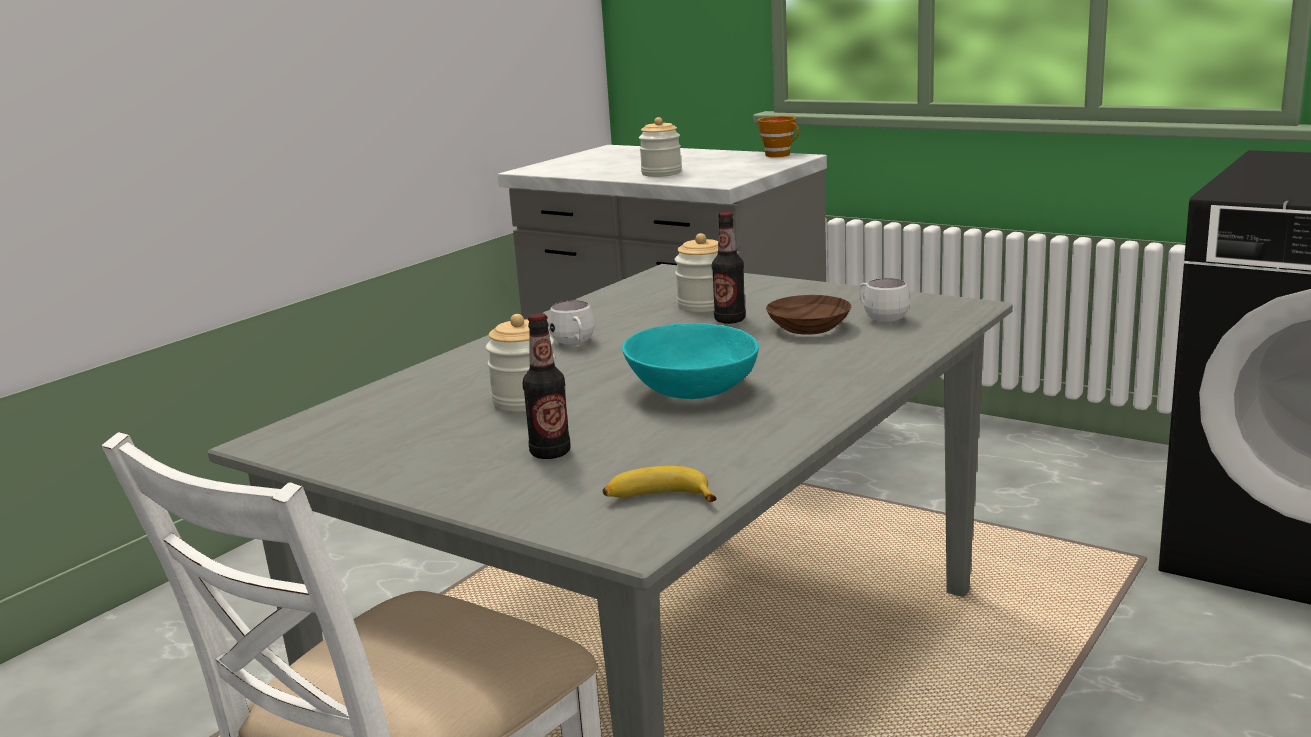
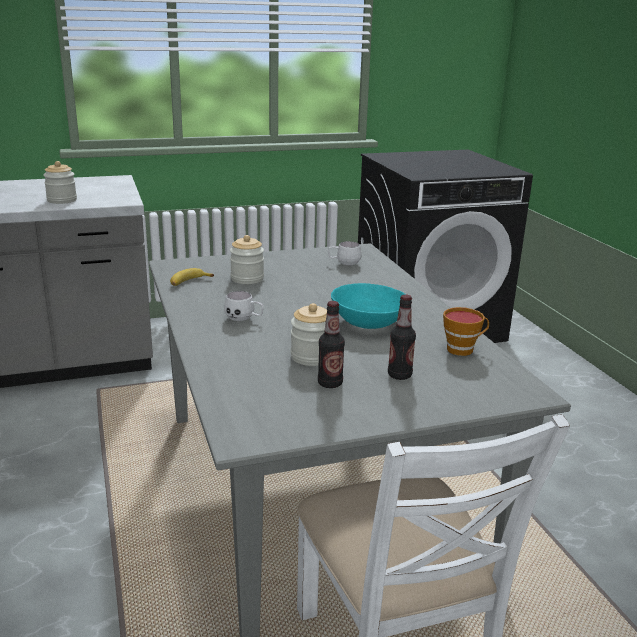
camera: 55 degrees left, 5 degrees up
banana [603,466,717,502] -> banana moved to [170,268,214,286]
bottle [712,212,746,324] -> bottle moved to [318,301,345,388]
cup [757,116,799,157] -> cup moved to [443,307,489,356]
brown bowl [766,295,851,335] -> none

